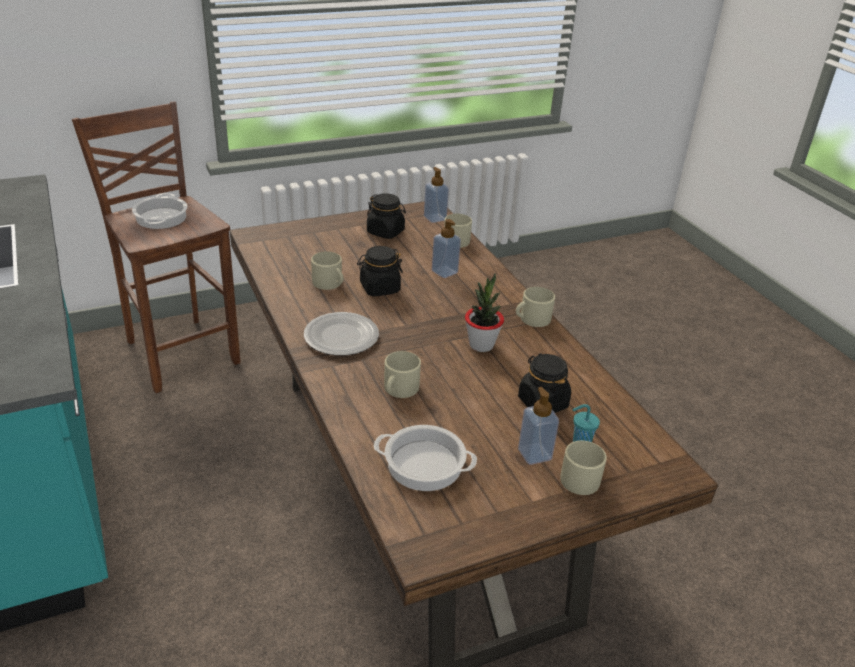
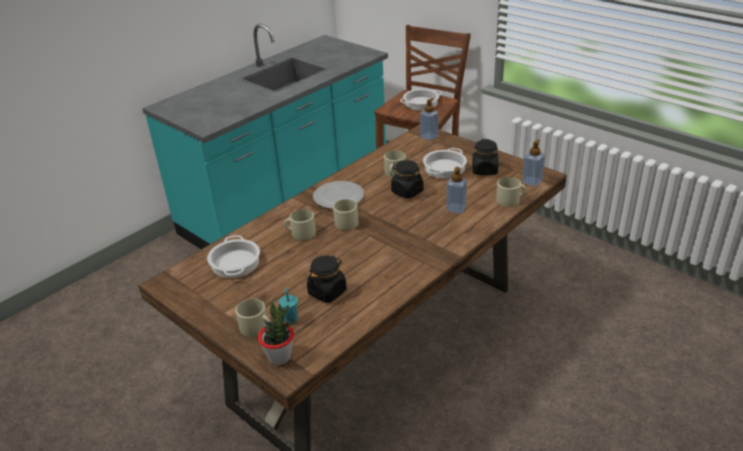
camera: 70 degrees right, 0 degrees up
potted plant [465,273,504,352] -> potted plant moved to [258,302,294,365]
beige mug [516,287,555,327] -> beige mug moved to [332,199,358,230]
soap dispenser [518,387,559,465] -> soap dispenser moved to [420,98,439,141]
none -> cooking pot [423,148,467,178]

